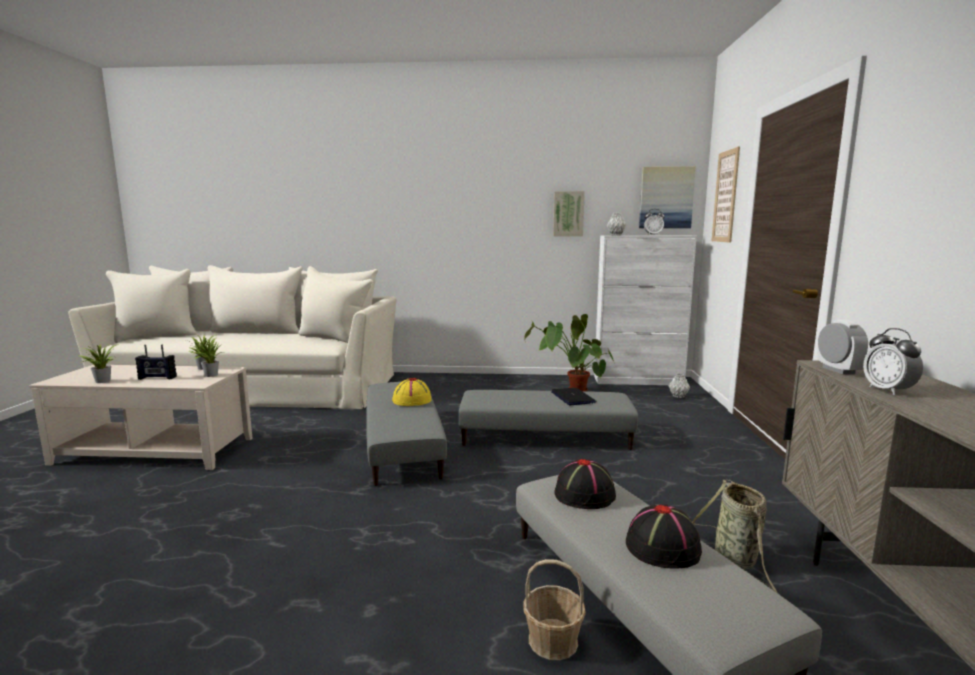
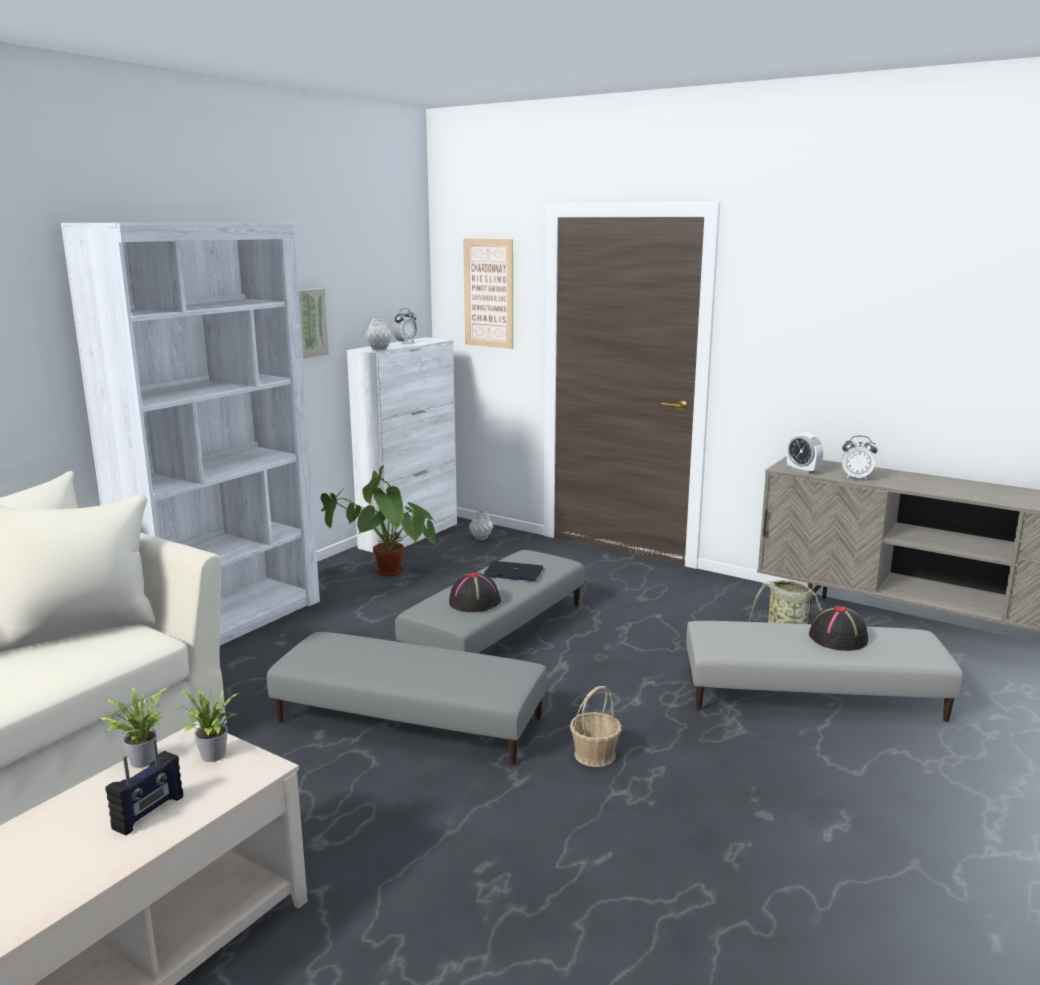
camera: 60 degrees left, 5 degrees up
potted plant [77,344,119,383] -> none
yellow hat [392,378,432,406] -> none
basket [523,559,586,660] -> basket moved to [570,686,622,767]
black hat [554,459,616,509] -> black hat moved to [449,573,501,612]
picture [639,166,696,228] -> none
alarm clock [818,320,868,374] -> alarm clock turned 150 degrees counterclockwise [787,432,823,474]
none -> white bookcase [61,223,320,645]

